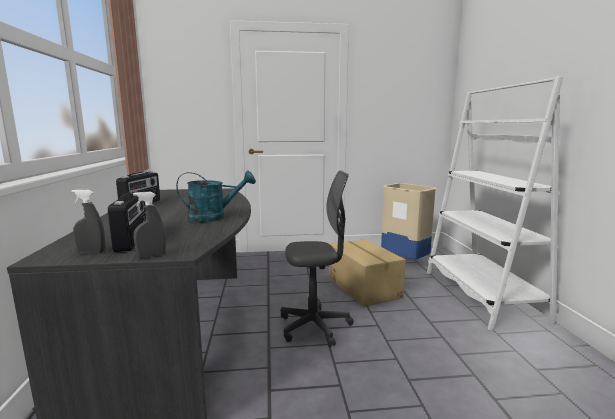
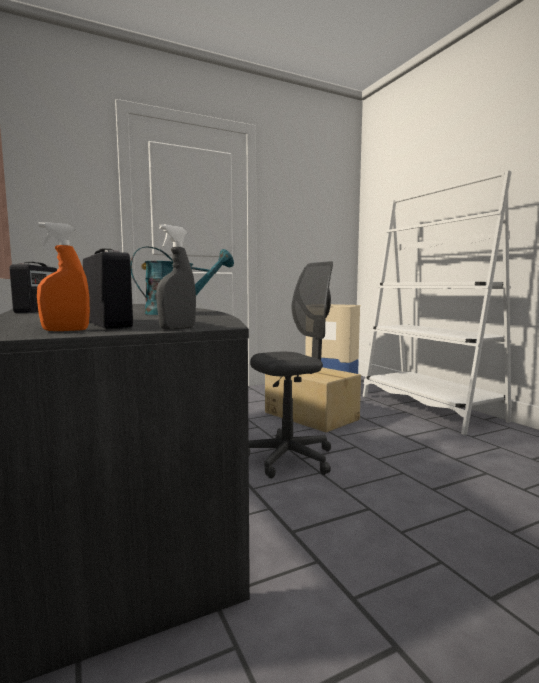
camera: 20 degrees left, 5 degrees down
grey spray bottle [71,190,105,253] -> orange spray bottle [37,222,90,331]

